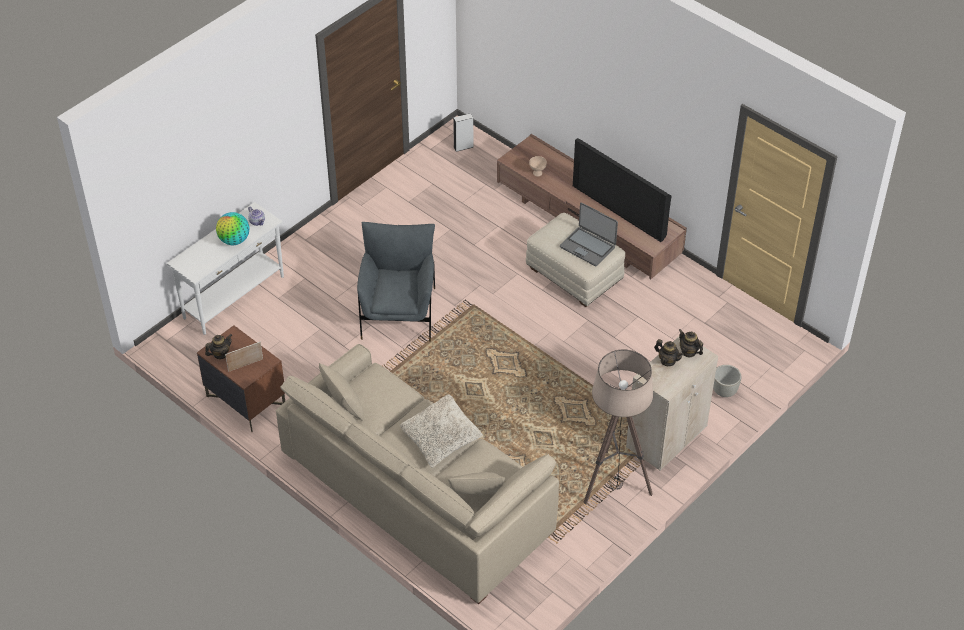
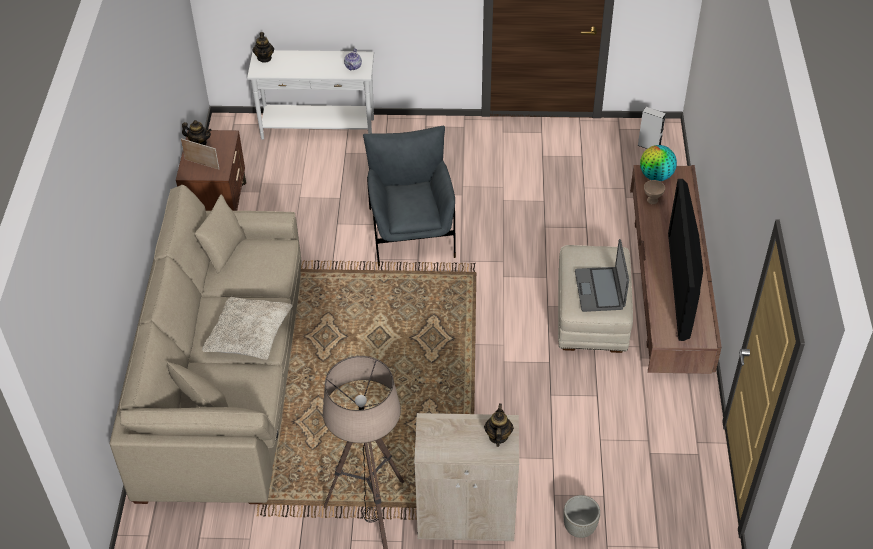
camera: 50 degrees right, 0 degrees up
globe [216,212,249,245] -> globe moved to [640,145,677,181]
grey armchair [357,222,435,342] -> grey armchair turned 60 degrees counterclockwise [363,126,456,266]
teapot [654,339,684,366] -> teapot moved to [253,32,274,63]

